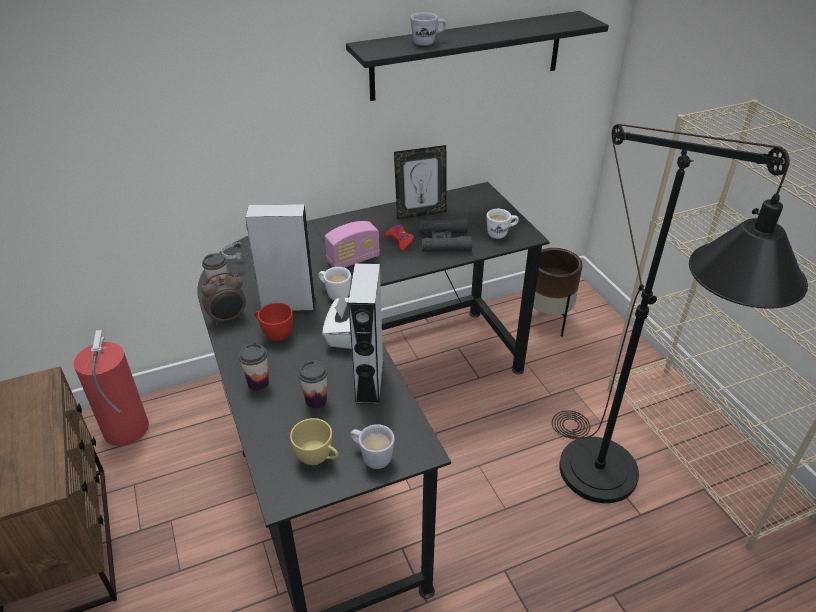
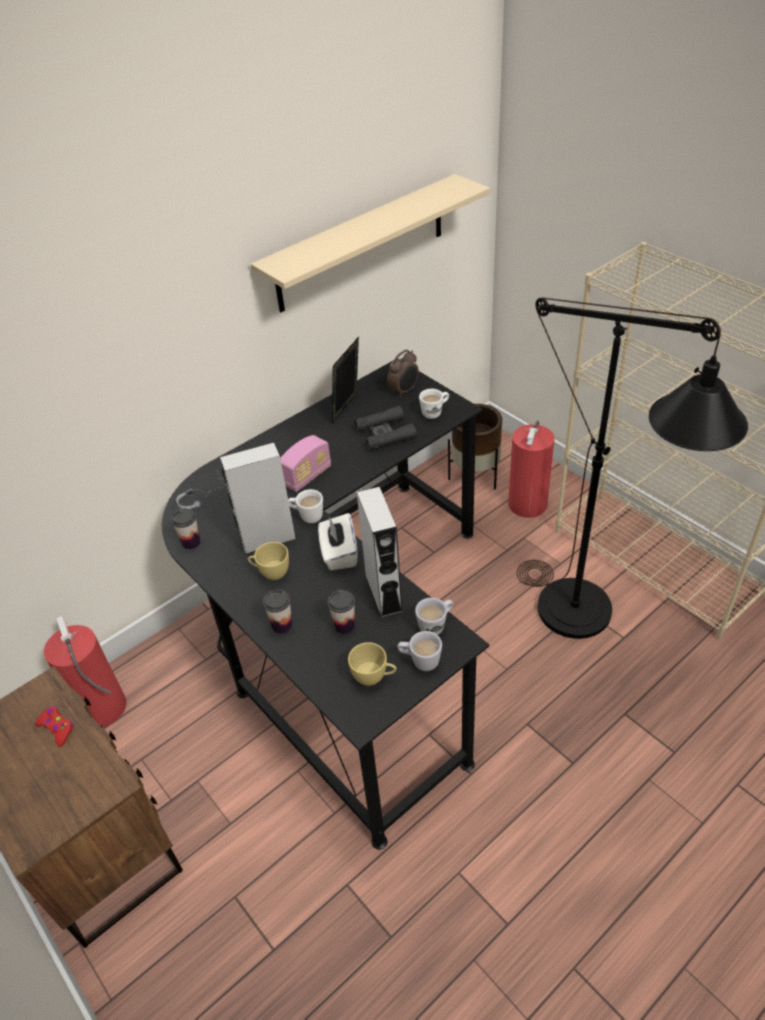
camera: 15 degrees left, 5 degrees up
alarm clock [201,271,246,325] -> alarm clock moved to [387,349,419,397]
red cup [255,303,293,341] -> yellow cup [248,542,289,580]
black shelf [346,11,609,101] -> beige shelf [251,174,490,312]
red game controller [384,225,414,251] -> red game controller moved to [35,706,73,747]
picture frame [394,145,447,219] -> picture frame turned 150 degrees clockwise [332,337,359,423]
white mug [410,12,447,46] -> white mug moved to [415,598,453,635]
none -> fire extinguisher [508,420,555,518]

